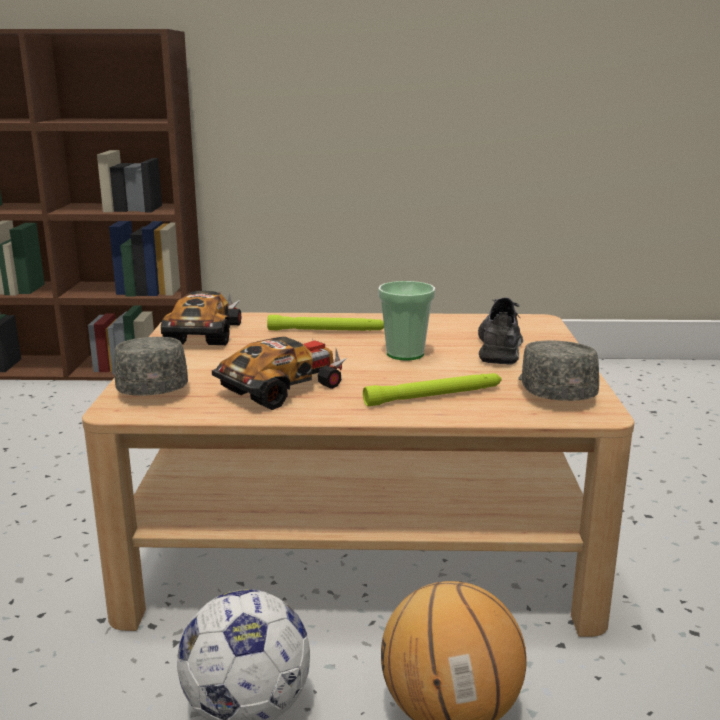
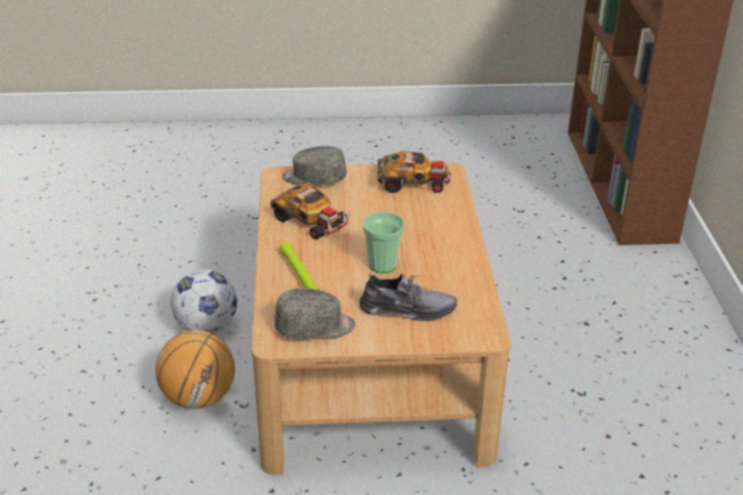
camera: 85 degrees right, 15 degrees up
grey cap [114,337,188,396] -> grey cap turned 150 degrees counterclockwise [282,146,347,185]
green flashlight [267,315,384,331] -> none

